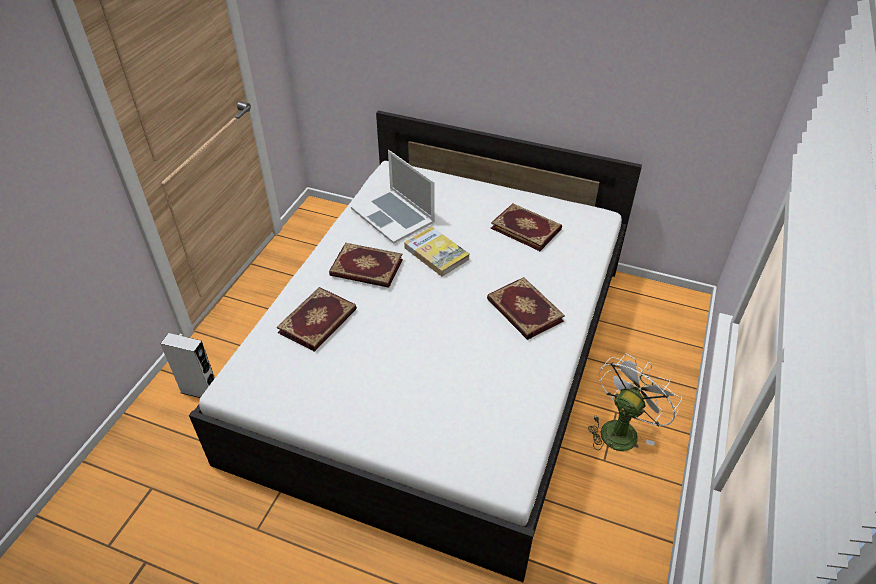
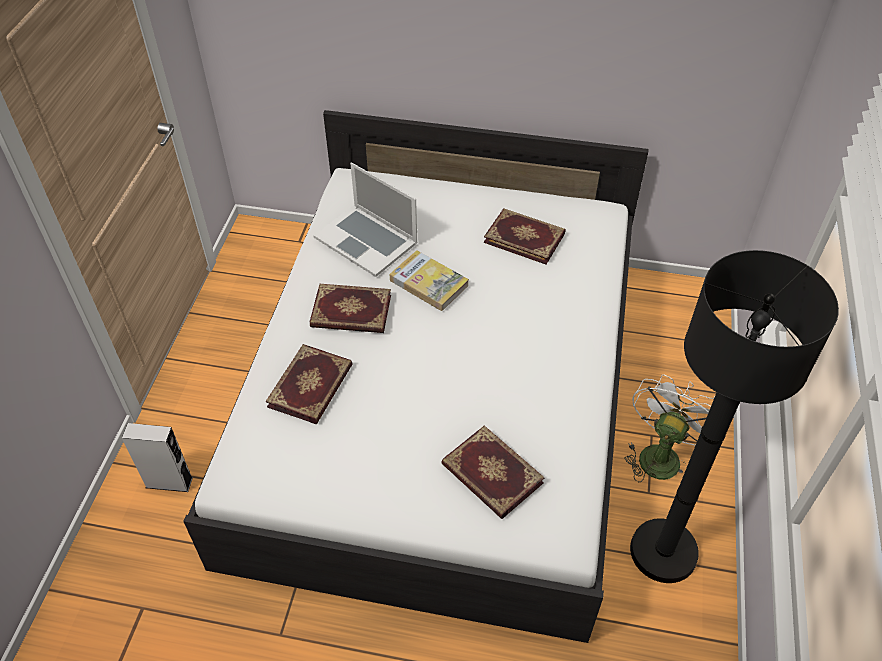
camera: 10 degrees left, 5 degrees up
book [487,277,565,340] -> book moved to [441,426,545,519]
none -> black floor lamp [630,250,839,583]

